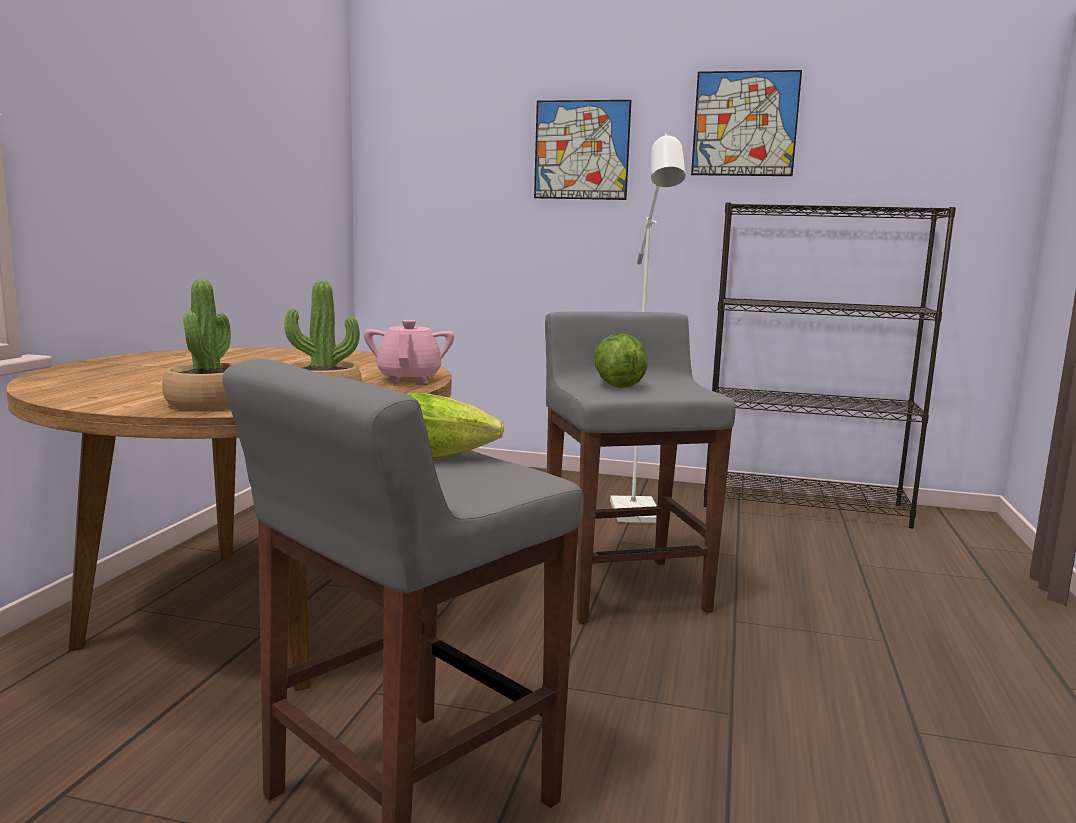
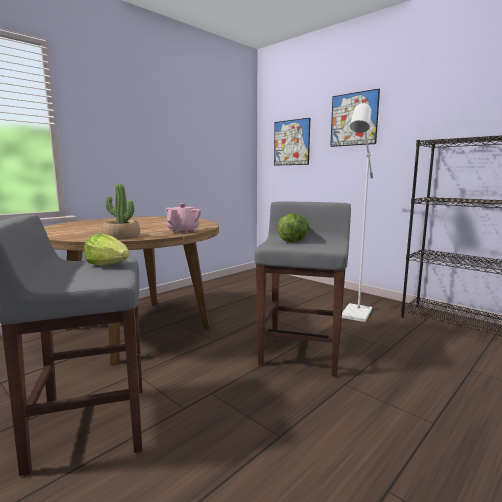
camera: 30 degrees right, 0 degrees up
potted plant [162,279,234,410] -> none
picture [691,70,802,176] -> picture moved to [274,118,310,166]

